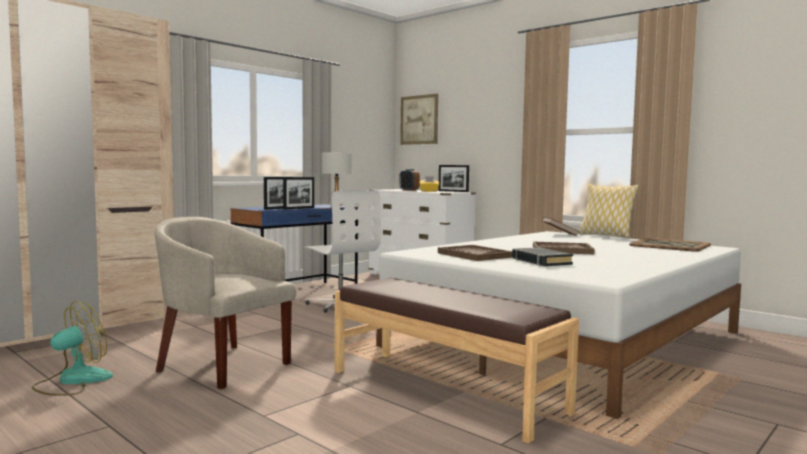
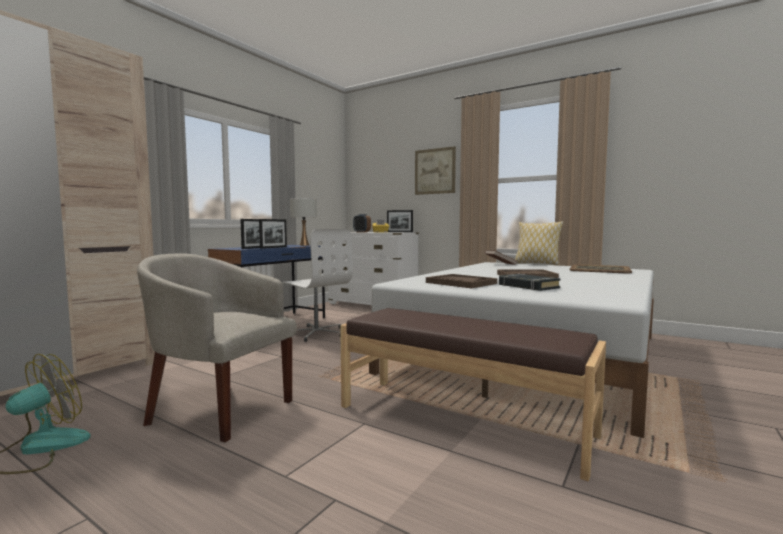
camera: 10 degrees left, 0 degrees up
picture [400,94,438,145] -> picture moved to [415,146,456,195]

